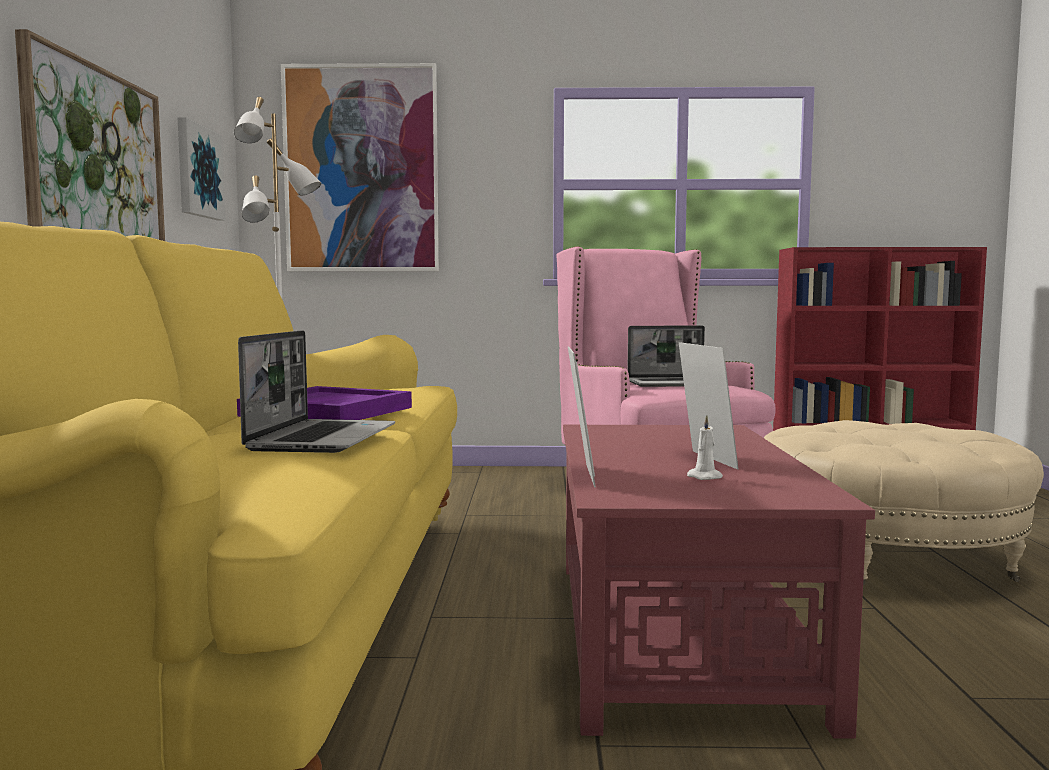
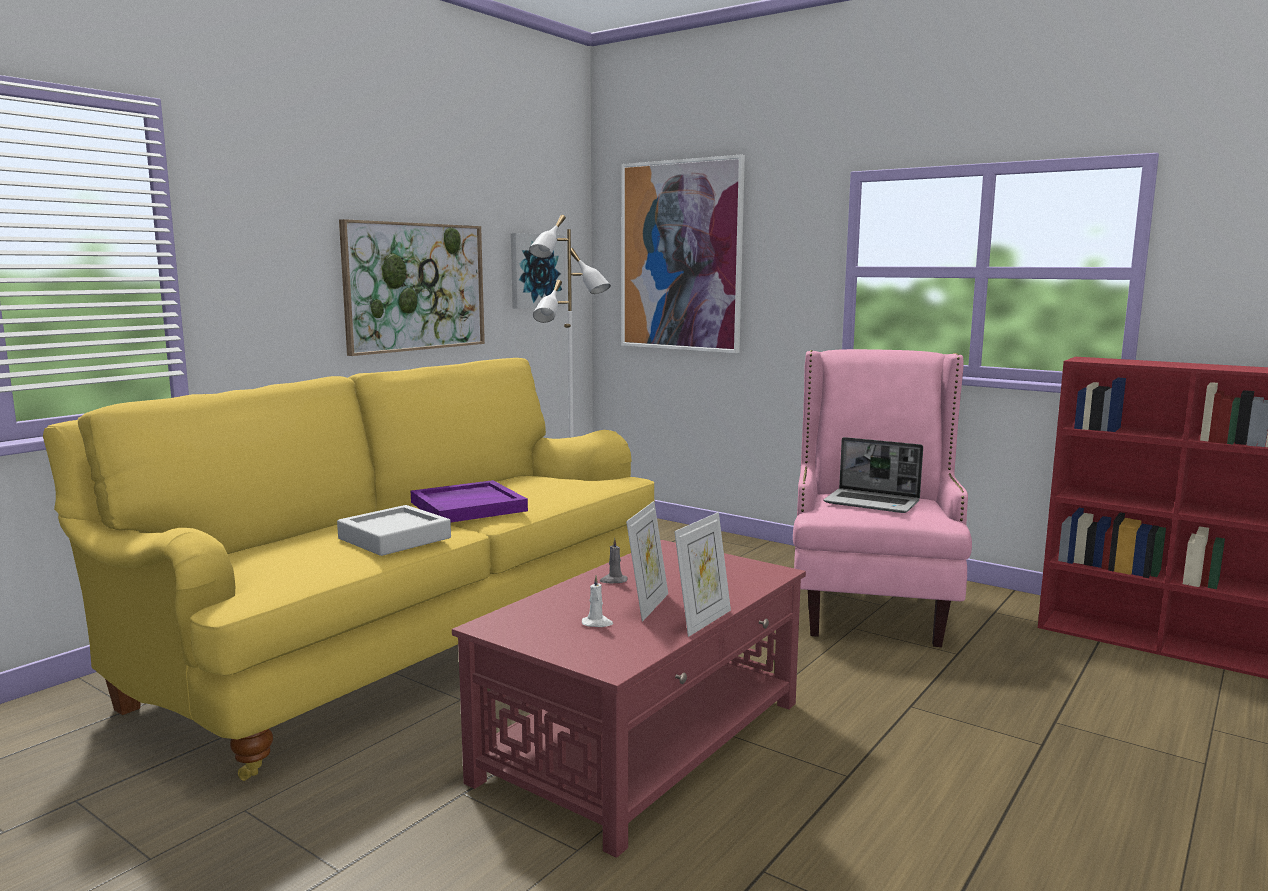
camera: 35 degrees right, 5 degrees up
laptop [238,330,395,453] -> grey tray [337,505,451,556]
picture frame [568,346,596,487] -> picture frame moved to [674,512,731,637]
beige ottoman [764,420,1044,585] -> none
none -> grey candle [600,538,628,583]

